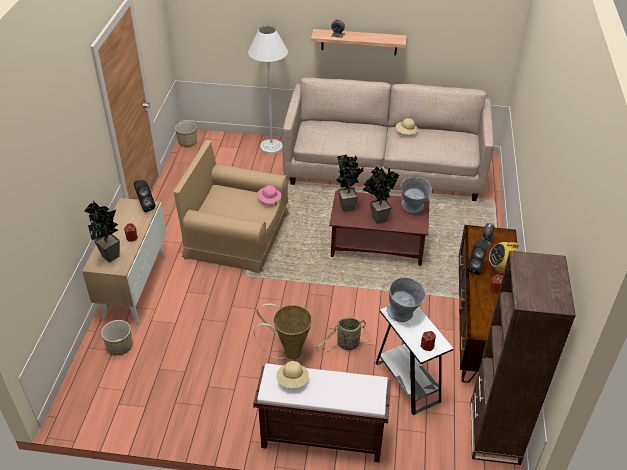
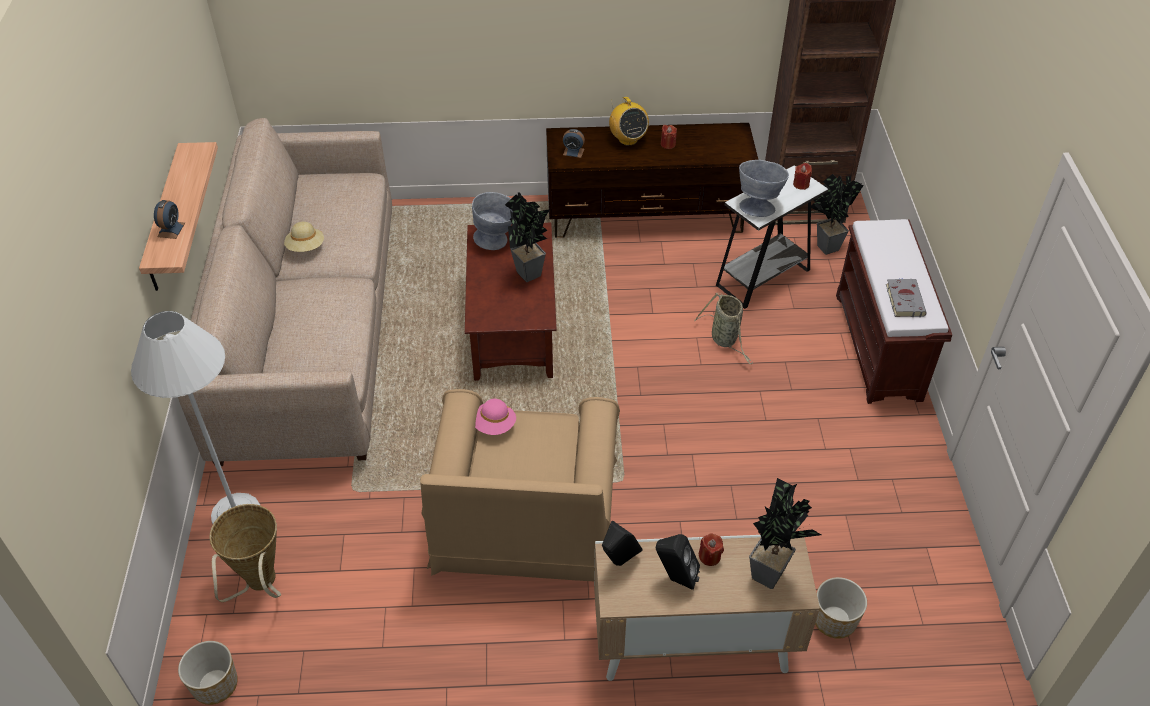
camera: 100 degrees left, 5 degrees up
basket [254,303,312,359] -> basket moved to [209,504,281,602]
beige hat [276,361,309,388] -> grey book [886,278,927,317]
potted plant [336,155,363,212] -> potted plant moved to [811,174,864,255]
black speaker [467,240,488,275] -> black speaker moved to [656,534,700,590]

